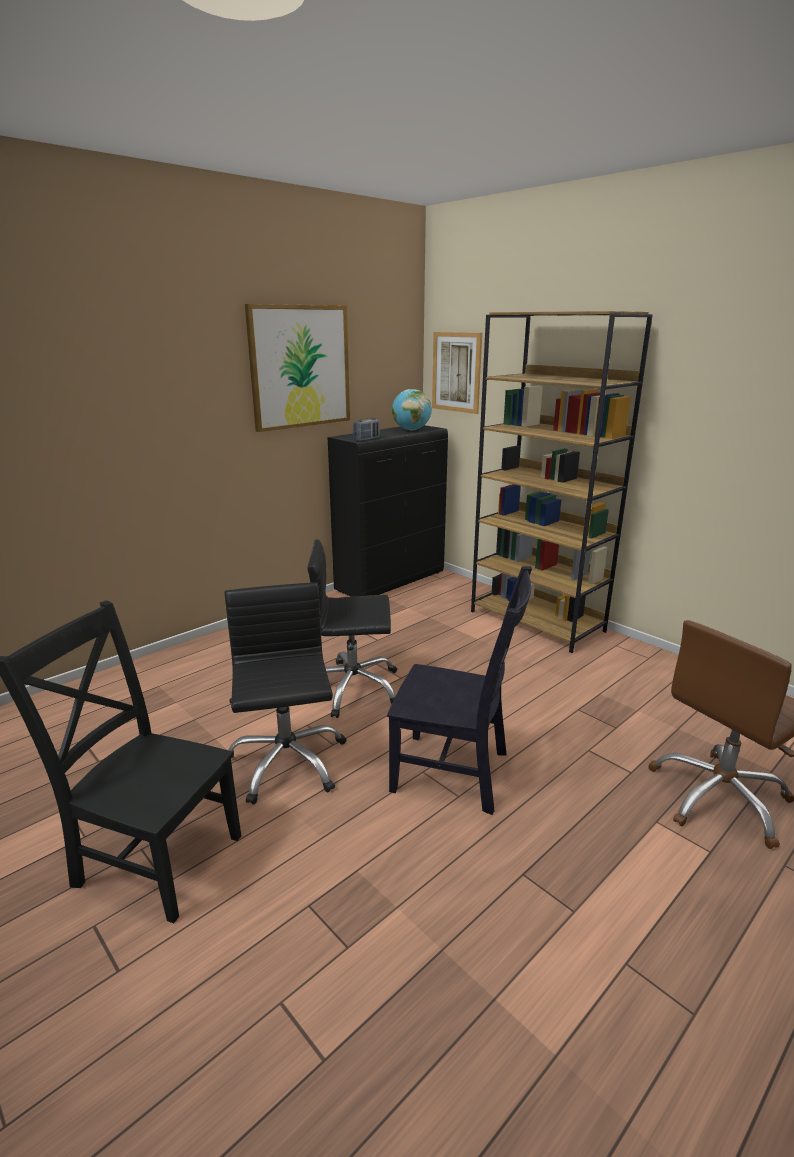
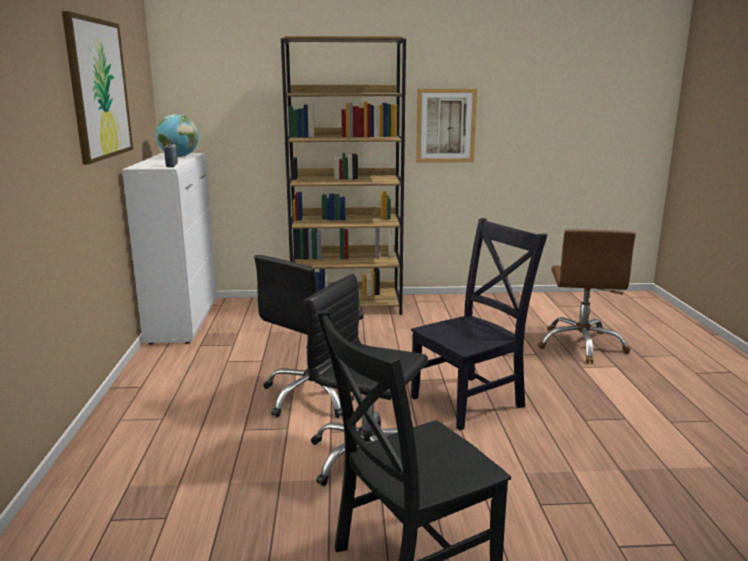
camera: 50 degrees left, 5 degrees down
black cabinet [328,425,448,597] -> white cabinet [122,153,217,345]
picture [432,332,482,414] -> picture moved to [416,89,477,163]

